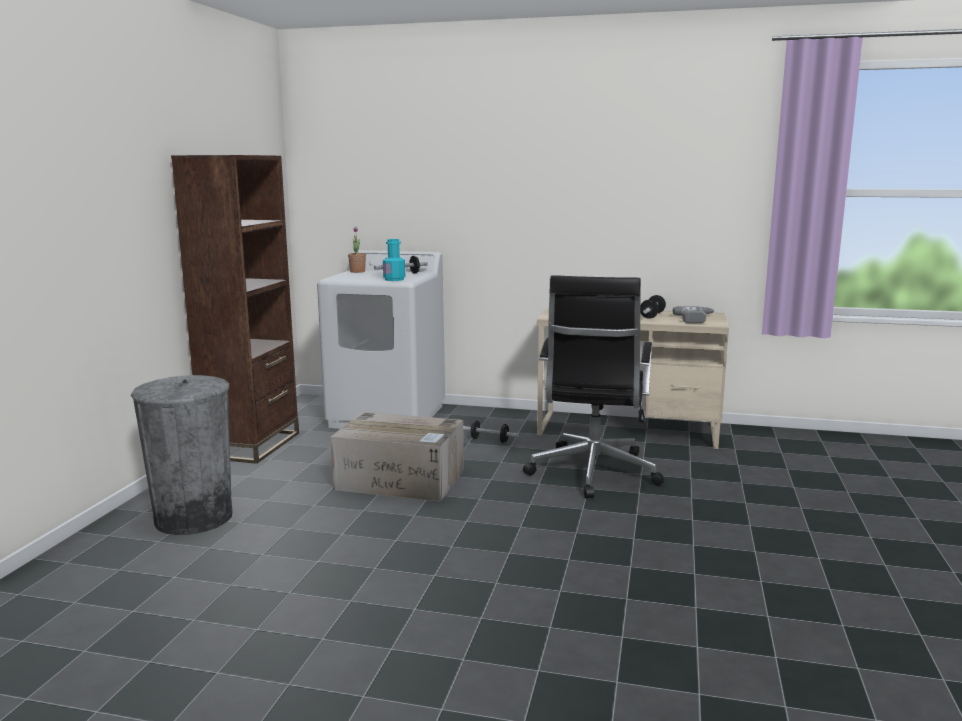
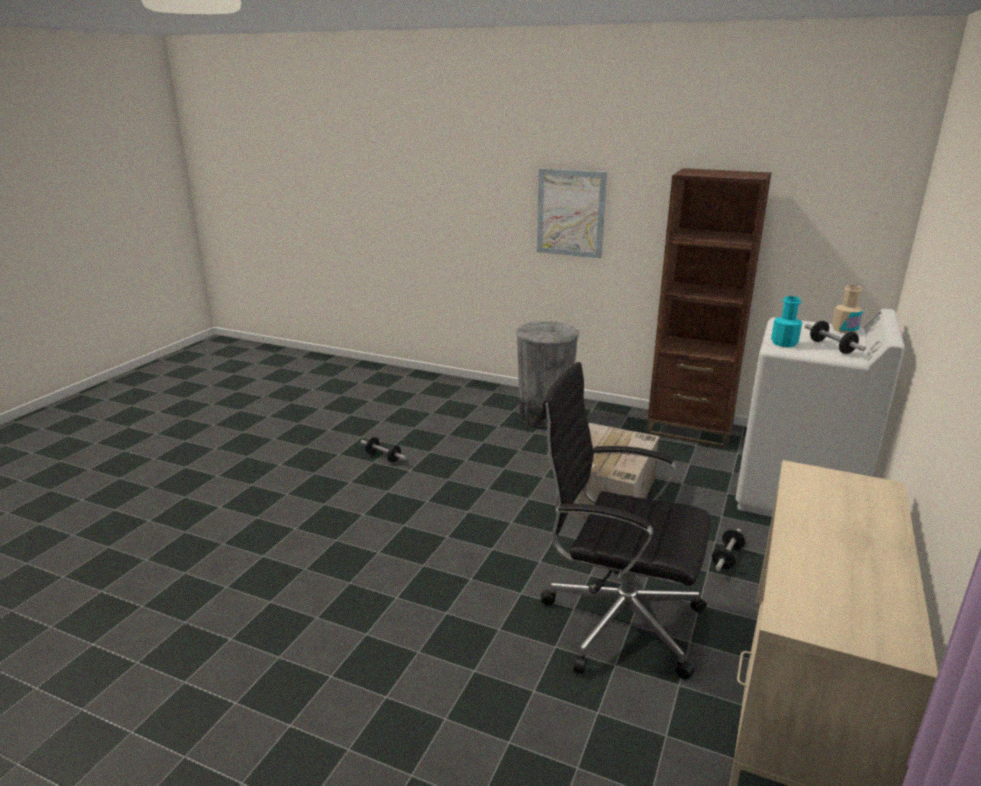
camera: 100 degrees right, 10 degrees up
potted plant [348,227,366,273] -> beige bottle [832,285,863,333]
dumbbell [640,295,666,319] -> dumbbell moved to [361,437,406,463]
power drill [673,306,714,323] -> none
none -> picture [537,168,607,258]

